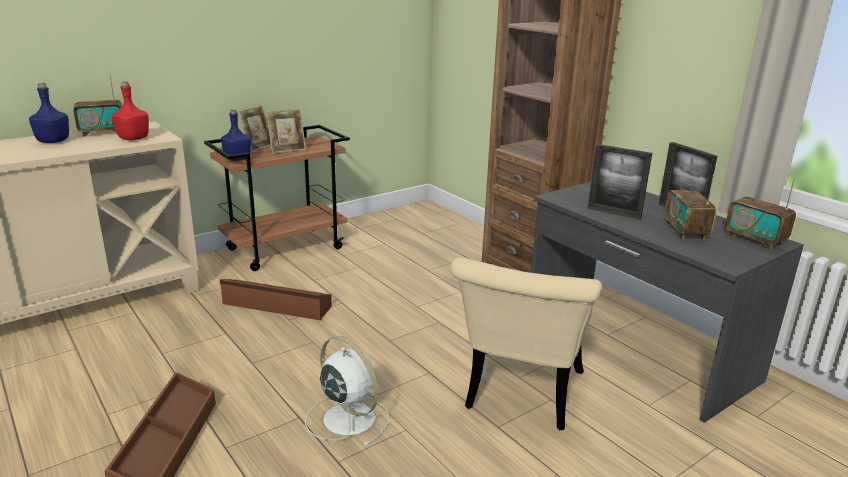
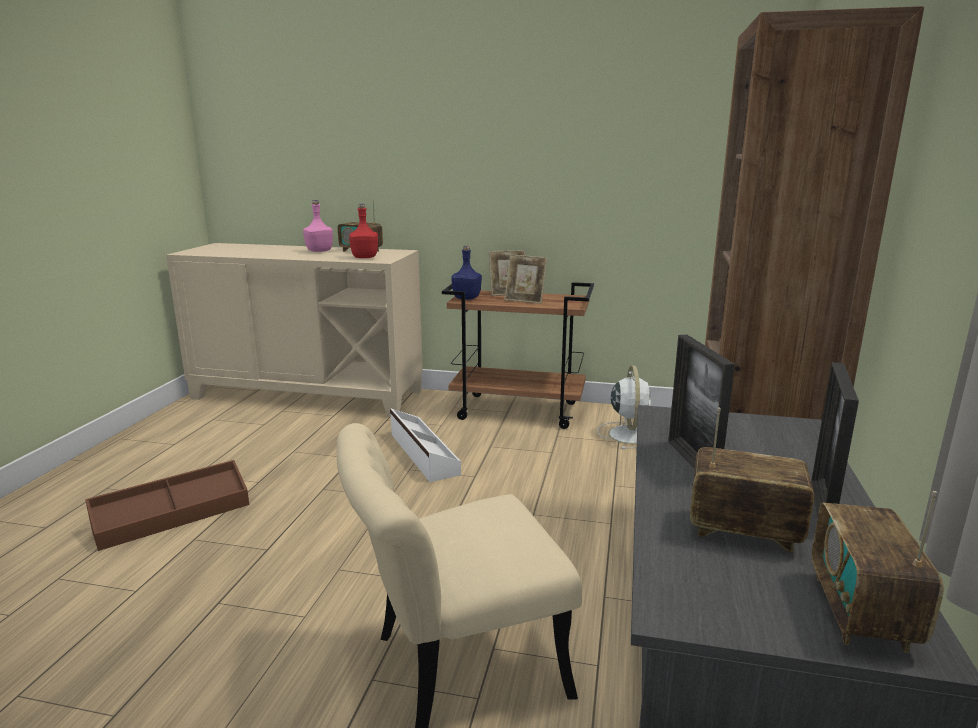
camera: 50 degrees right, 5 degrees down
blue bottle [29,83,69,143] -> pink bottle [303,200,333,252]
brown storage box [220,279,332,320] -> white storage box [390,408,461,482]
white fan [305,336,389,447] -> white fan moved to [597,365,651,449]
radio [664,174,717,240] -> radio turned 60 degrees clockwise [690,408,814,552]

